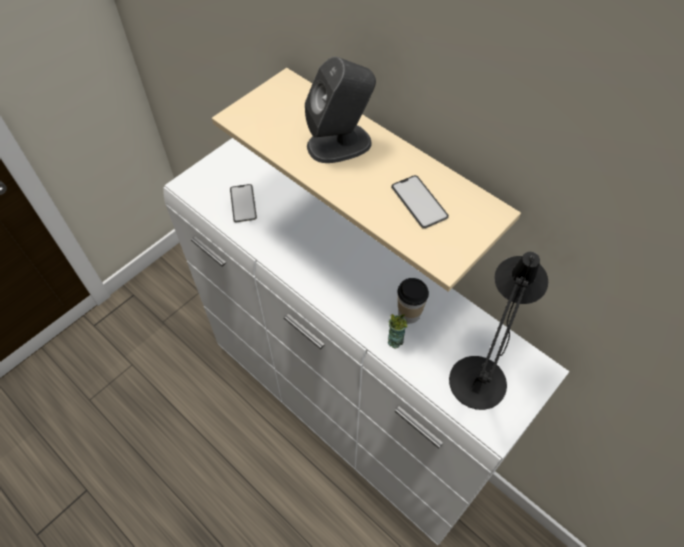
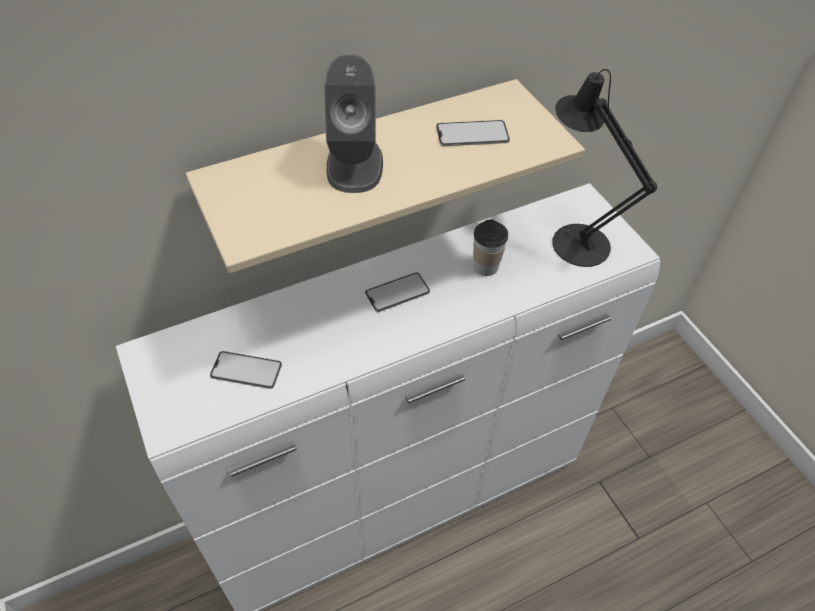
camera: 70 degrees left, 5 degrees down
cup [388,314,408,349] -> none
none -> phone [365,272,430,312]

